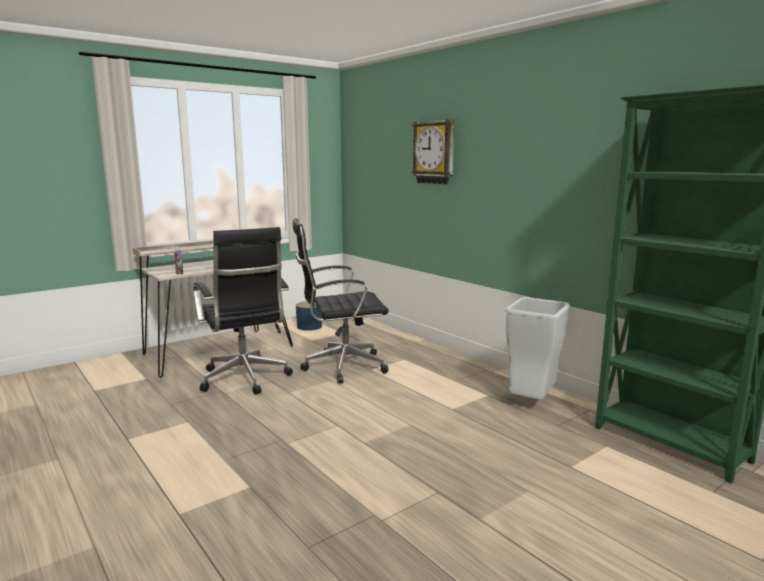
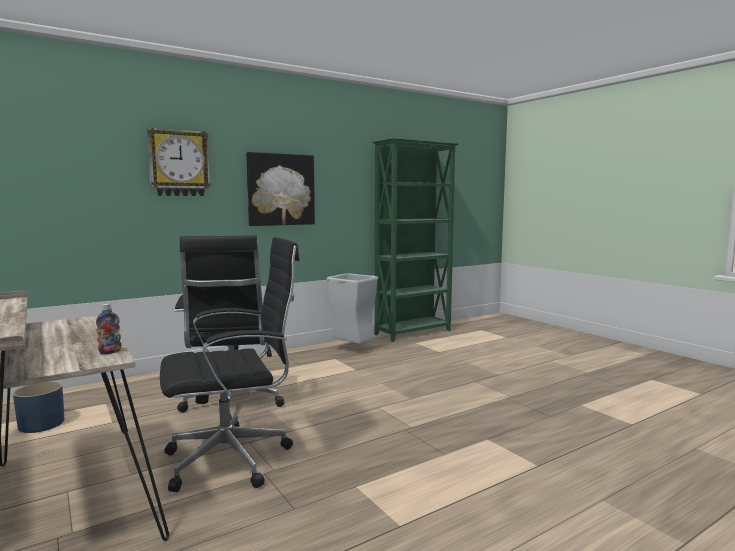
camera: 85 degrees left, 5 degrees down
none -> picture [246,152,315,226]

